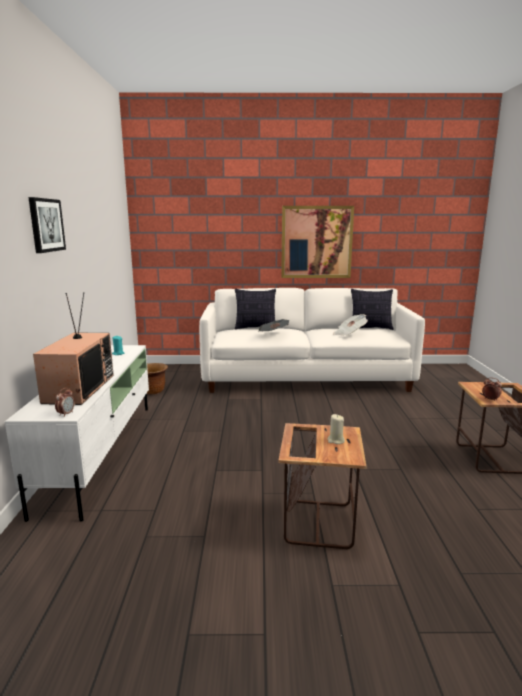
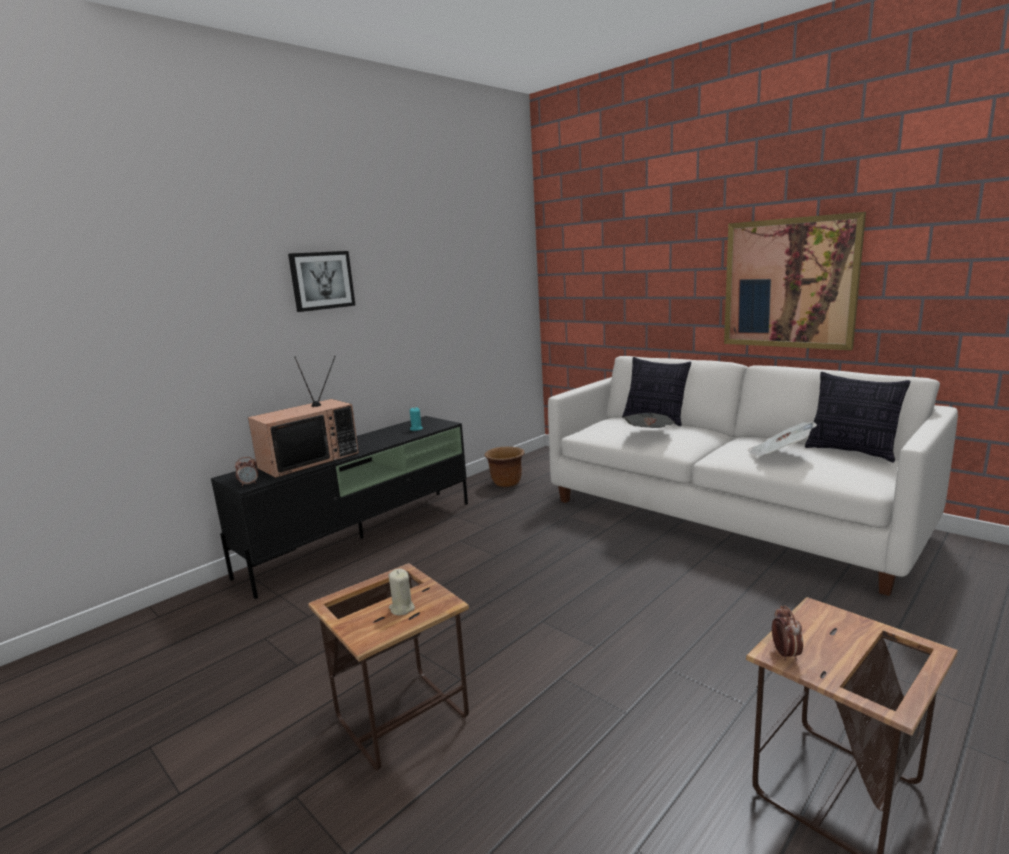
camera: 45 degrees right, 0 degrees up
white tv stand [5,345,149,522] -> black tv stand [211,416,468,599]

